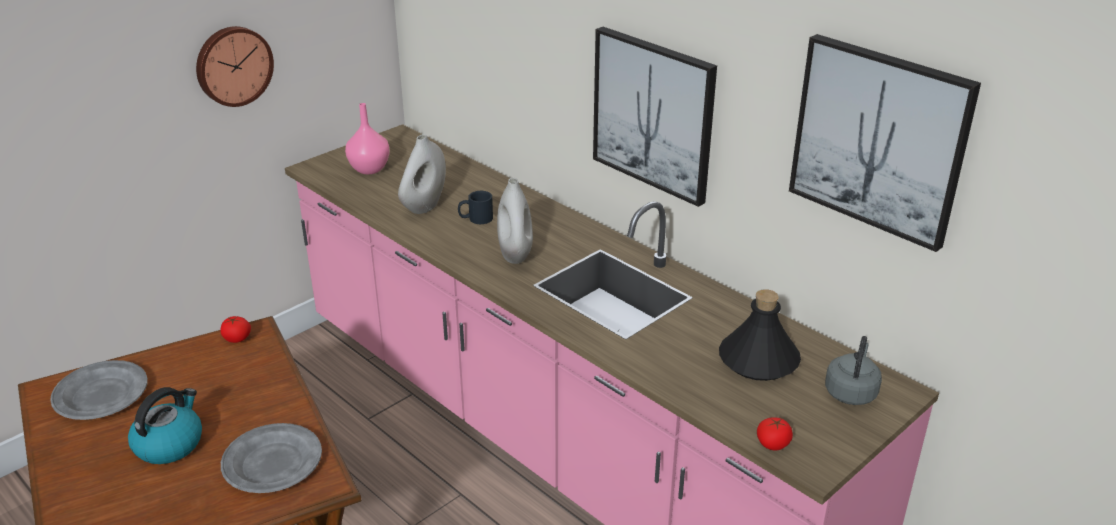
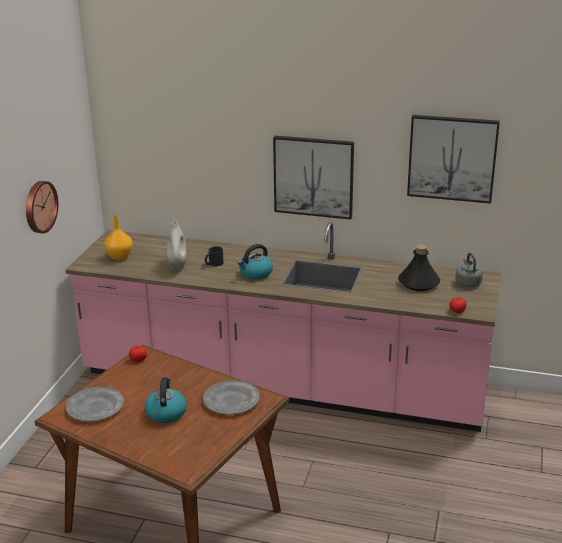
camera: 30 degrees left, 5 degrees down
pink vase [345,103,390,174] -> orange vase [104,214,133,260]
white vase [497,178,533,264] -> kettle [238,244,273,280]

